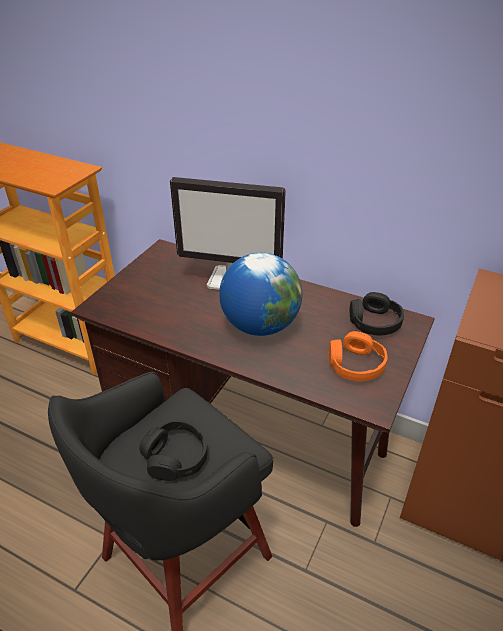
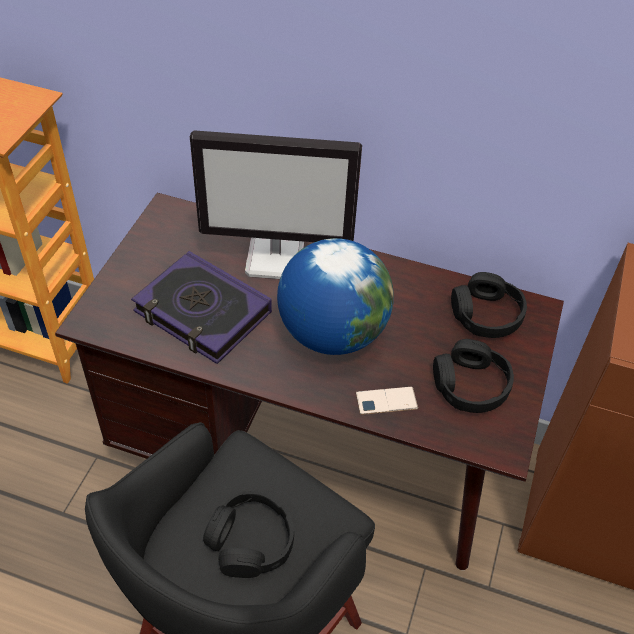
camera: 10 degrees left, 10 degrees up
orange headphones [329,331,387,382] -> black headphones [433,339,514,413]
none -> book [131,251,272,364]
none -> phone [356,387,418,415]

